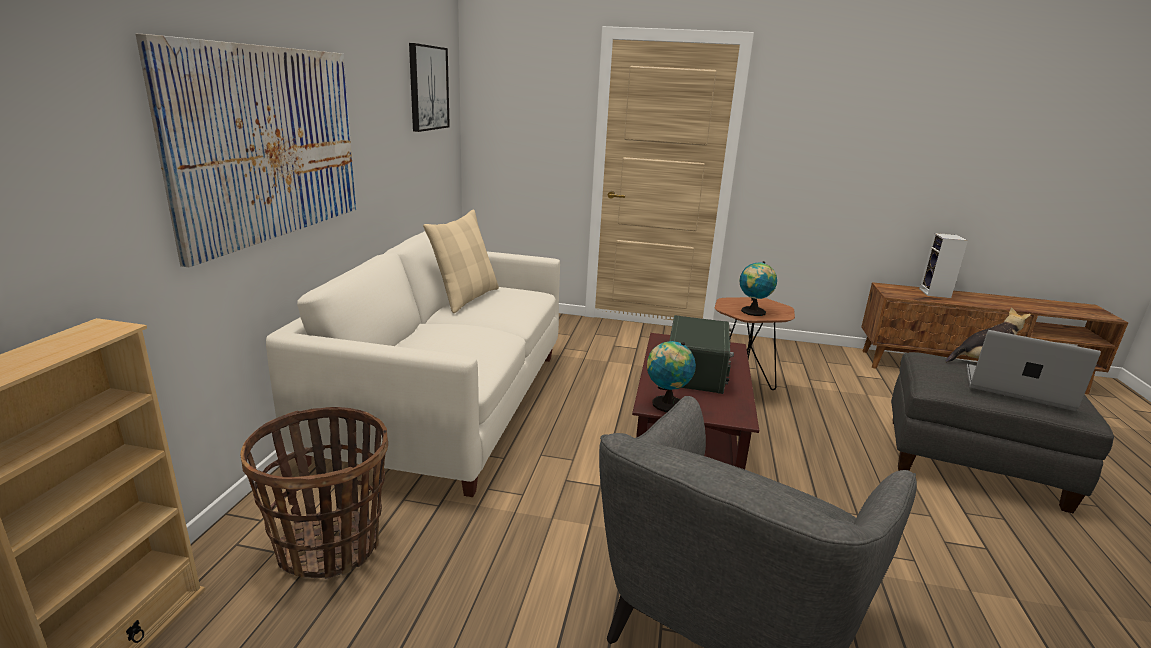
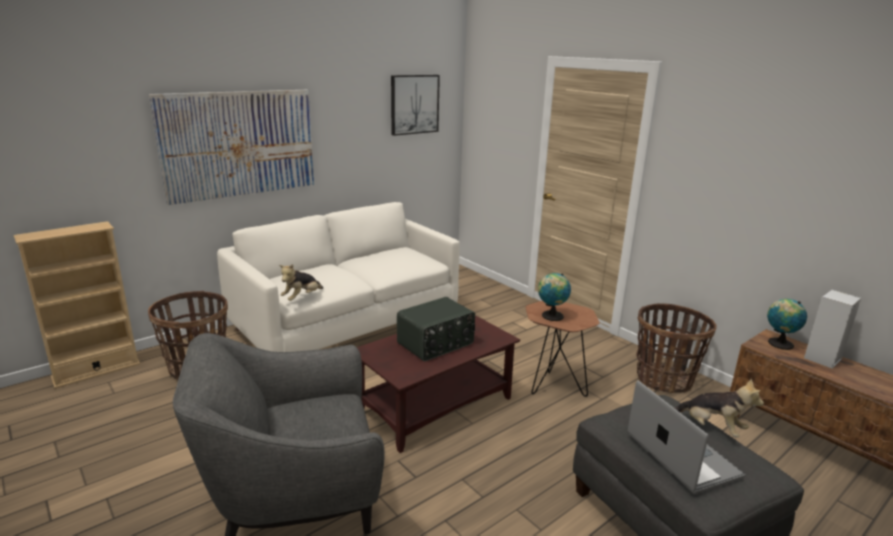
camera: 40 degrees right, 0 degrees up
beige pillow [423,209,499,313] -> none
globe [647,341,696,412] -> globe moved to [767,299,807,350]
none -> plush toy [279,264,323,301]
none -> basket [636,303,717,393]

